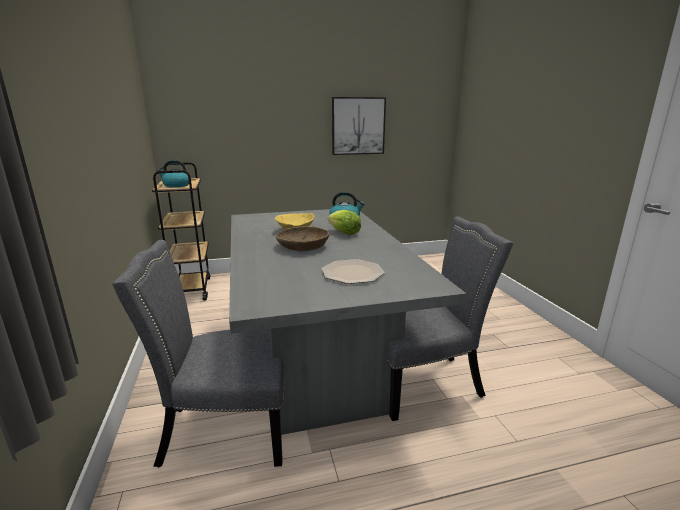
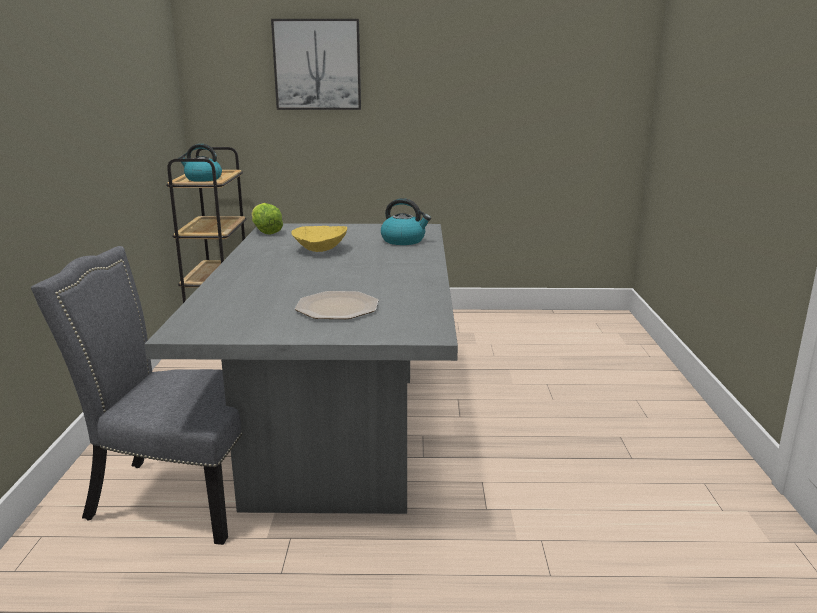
camera: 15 degrees right, 0 degrees up
brown bowl [276,226,329,251] -> none
lettuce [328,210,361,235] -> lettuce moved to [251,203,283,235]
picture [332,97,386,155] -> picture moved to [271,19,361,110]
grey chair [387,216,513,421] -> none

